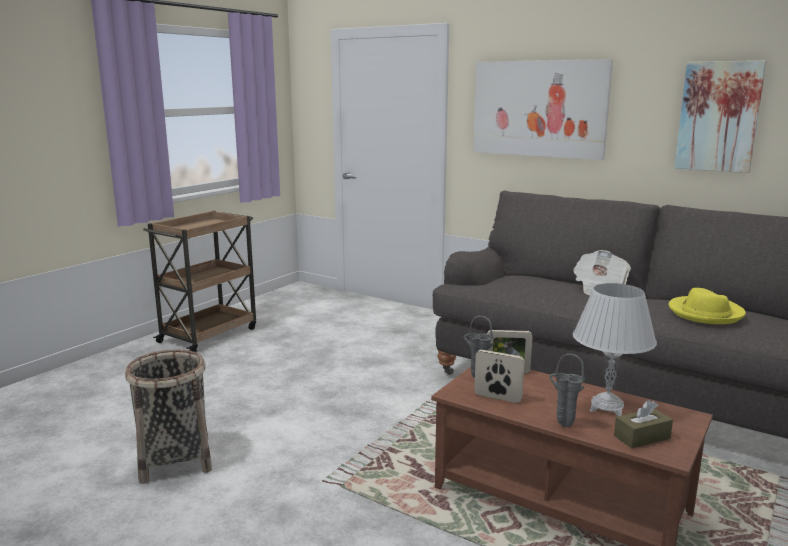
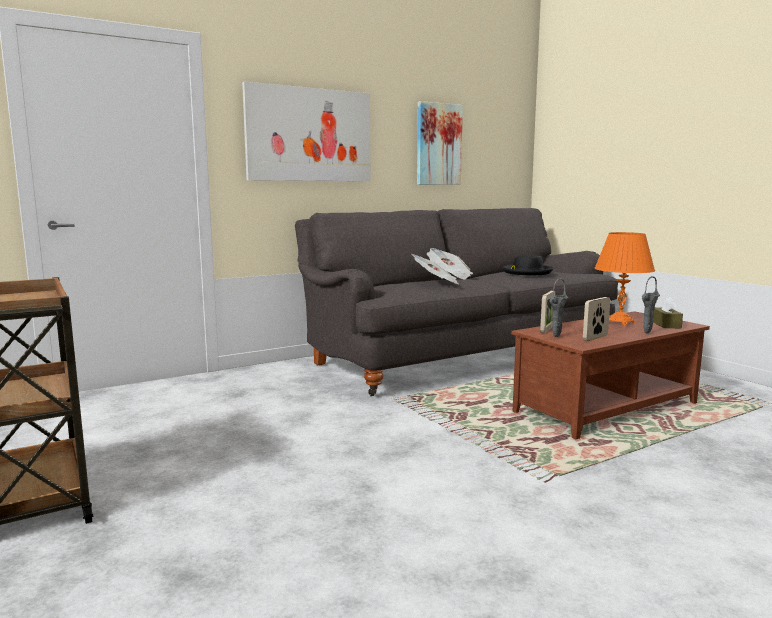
camera: 65 degrees left, 5 degrees down
basket [125,350,212,484] -> none
white table lamp [573,283,657,416] -> orange table lamp [594,232,655,326]
yellow hat [669,288,746,324] -> black hat [502,256,553,275]
none -> newspaper [411,254,460,285]

